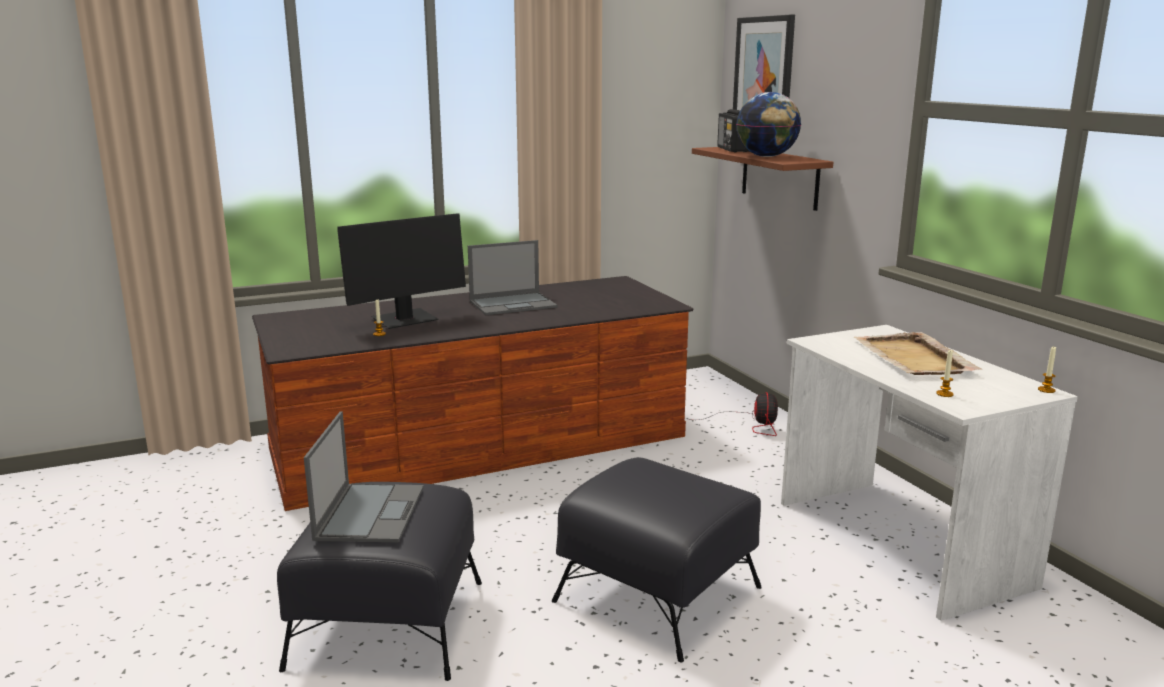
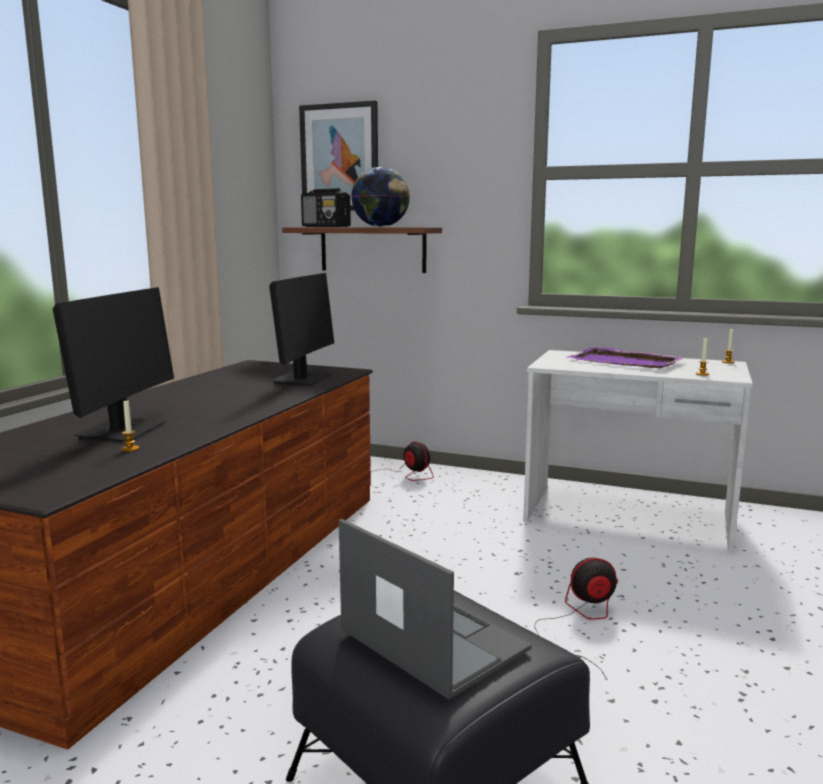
camera: 45 degrees left, 5 degrees down
laptop [468,240,557,315] -> none
black ottoman [552,457,762,662] -> fan [534,557,618,678]
beige tray [853,332,982,375] -> purple tray [568,347,684,368]
none -> monitor [269,273,334,386]

